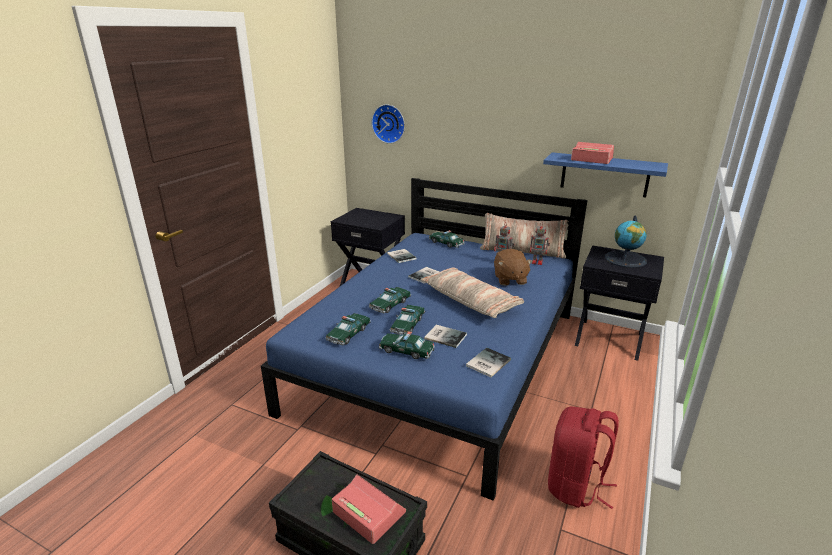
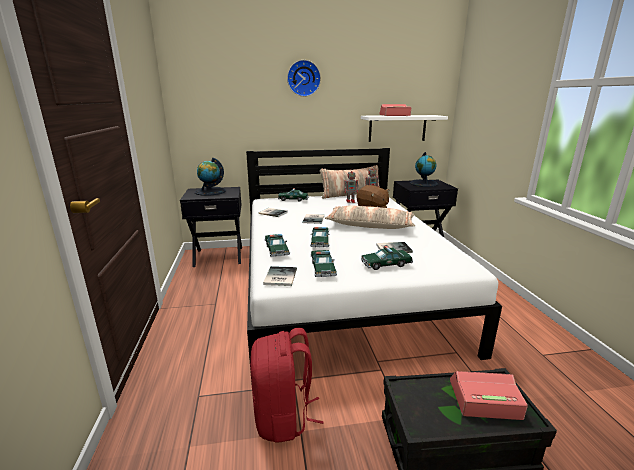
camera: 35 degrees left, 5 degrees down
blue bed [261,178,587,501] -> white bed [246,148,502,384]
wall clock [372,104,405,144] -> wall clock moved to [287,60,321,97]
toy car [390,305,425,335] -> toy car moved to [264,234,290,257]
book [466,348,511,377] -> book moved to [263,266,297,286]
blue shelf [543,152,668,198] -> white shelf [361,115,448,142]
red backpack [548,407,619,509] -> red backpack moved to [250,328,324,443]
none -> globe [195,158,226,196]

